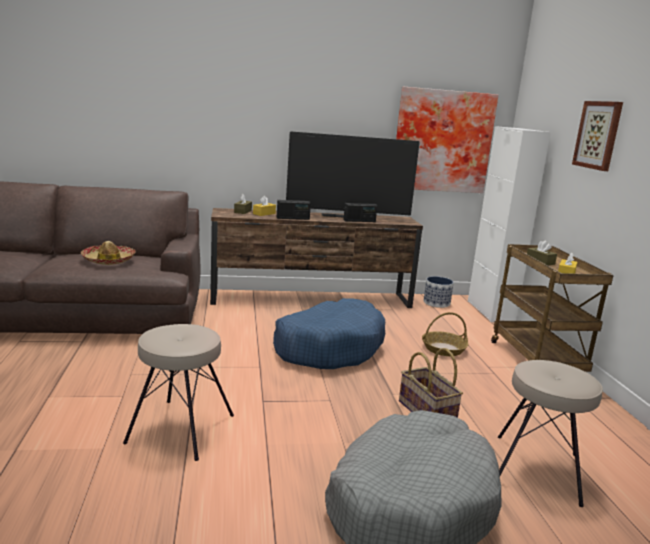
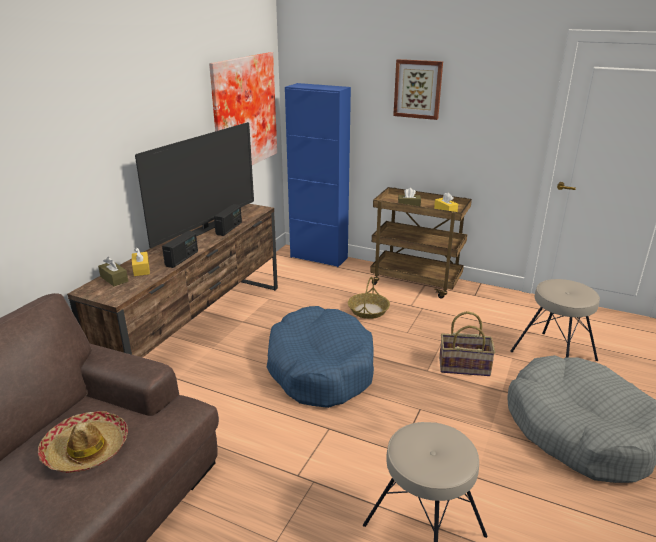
camera: 55 degrees left, 10 degrees up
planter [424,276,454,308] -> none
white cabinet [468,126,551,322] -> blue cabinet [285,83,351,267]

